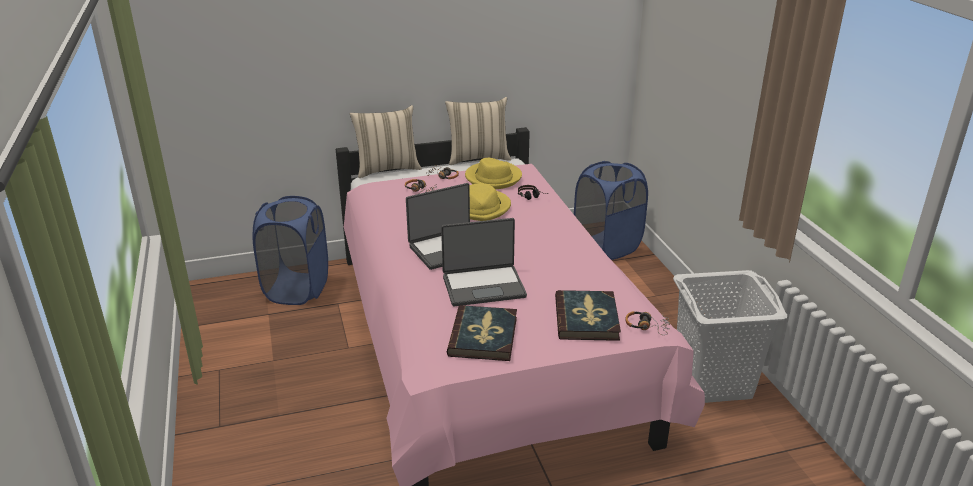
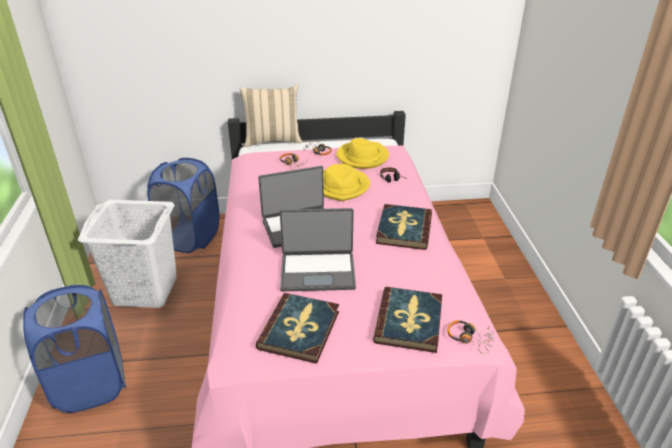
camera: 10 degrees right, 5 degrees up
beige pillow [445,97,511,165] -> none
blue laundry basket [574,161,648,260] -> blue laundry basket moved to [23,285,126,413]
white laundry basket [673,270,787,403] -> white laundry basket moved to [78,200,177,308]
none -> book [376,204,432,250]

